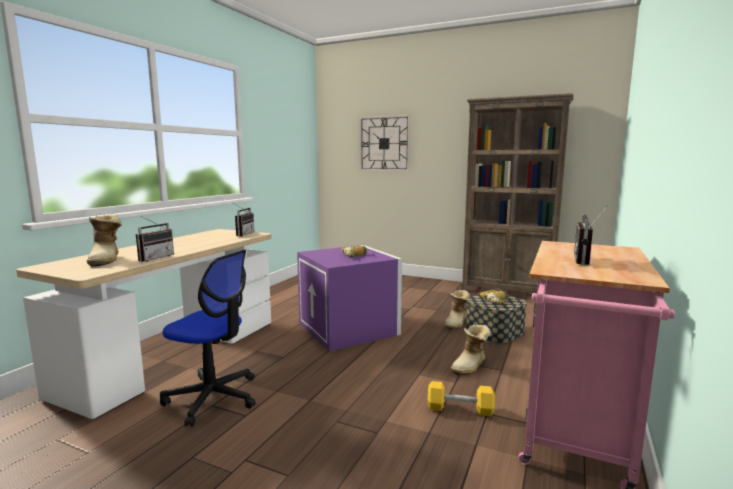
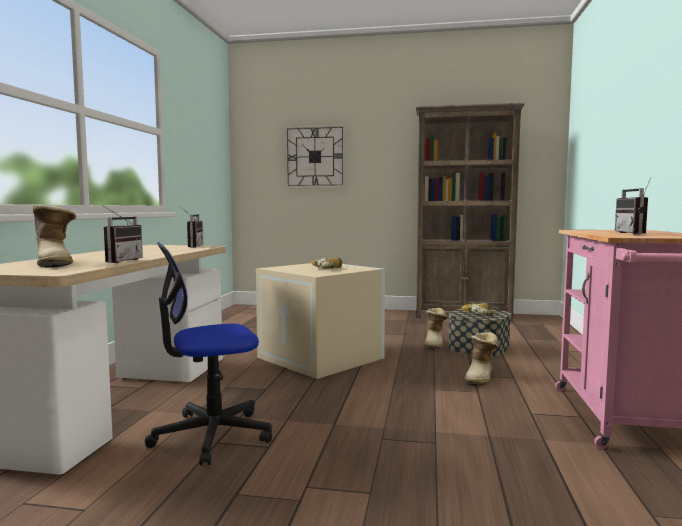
camera: 15 degrees left, 5 degrees down
office chair [160,250,256,426] -> office chair turned 150 degrees clockwise [145,242,272,465]
purple storage box [297,245,402,351] -> beige storage box [256,263,385,379]
yellow dumbbell [428,381,495,416] -> none

